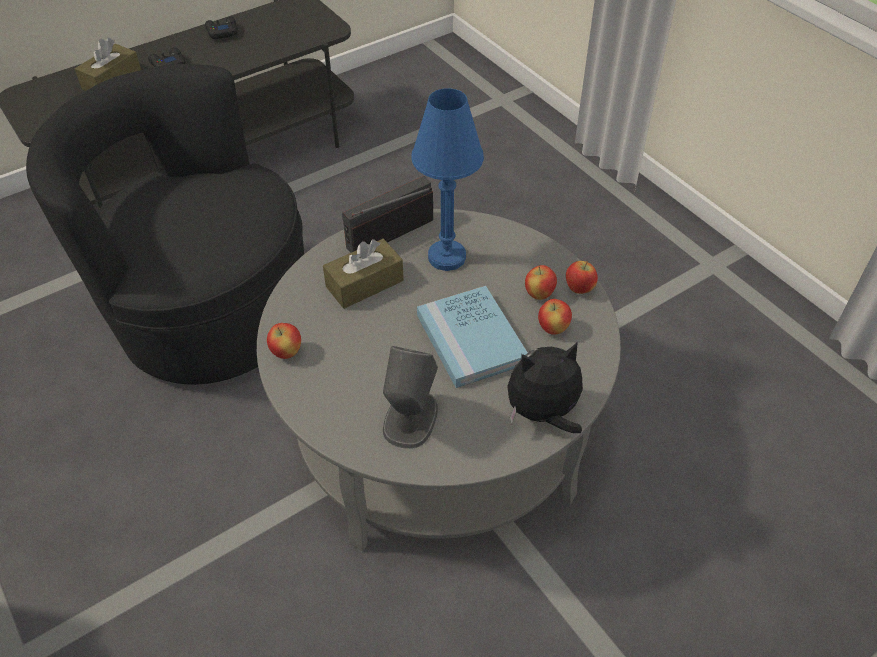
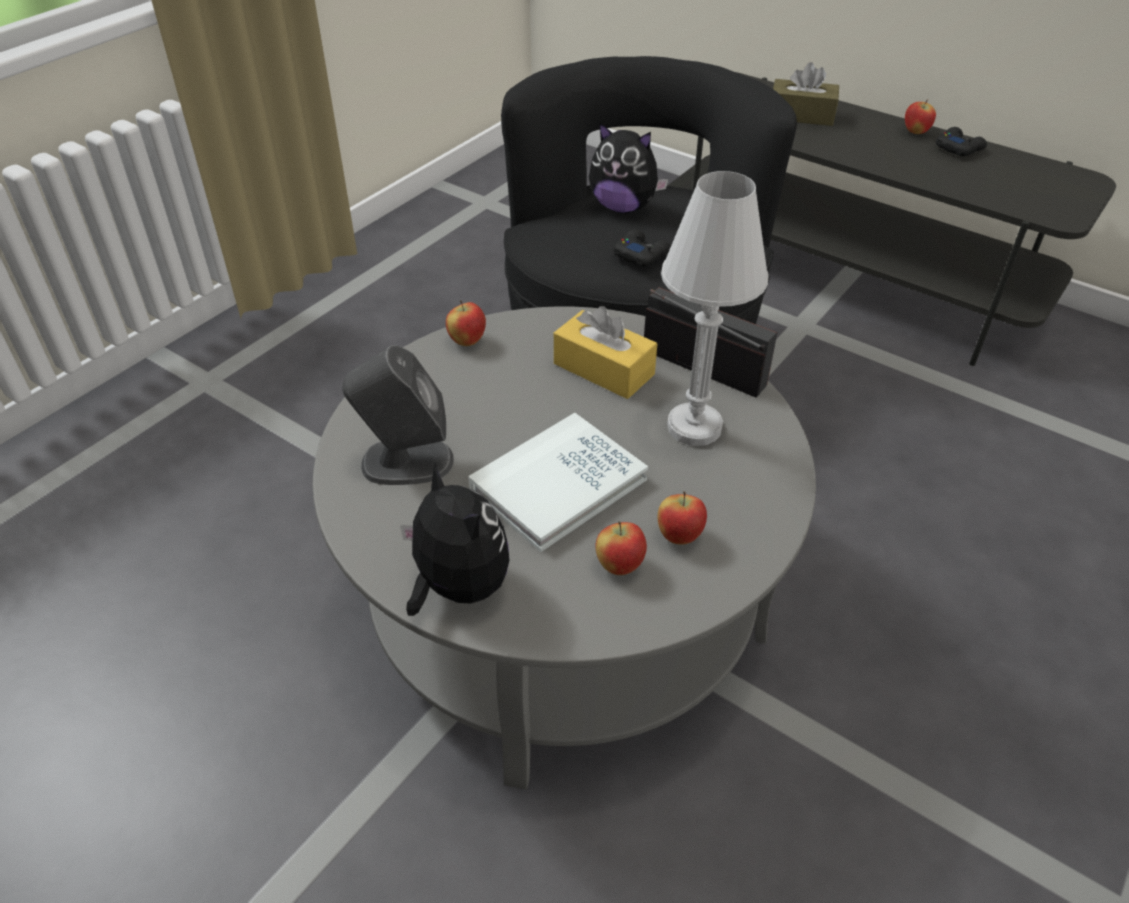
camera: 70 degrees right, 5 degrees down
black game controller [148,47,185,67] -> black game controller moved to [614,229,671,267]
brown tissue box [323,239,404,309] -> yellow tissue box [554,306,657,399]
blue table lamp [411,88,484,271] -> white table lamp [661,171,768,446]
blue book [417,286,528,388] -> white book [468,413,648,552]
apple [566,261,598,294] -> apple moved to [905,99,936,134]
none -> plush toy [589,123,669,213]

